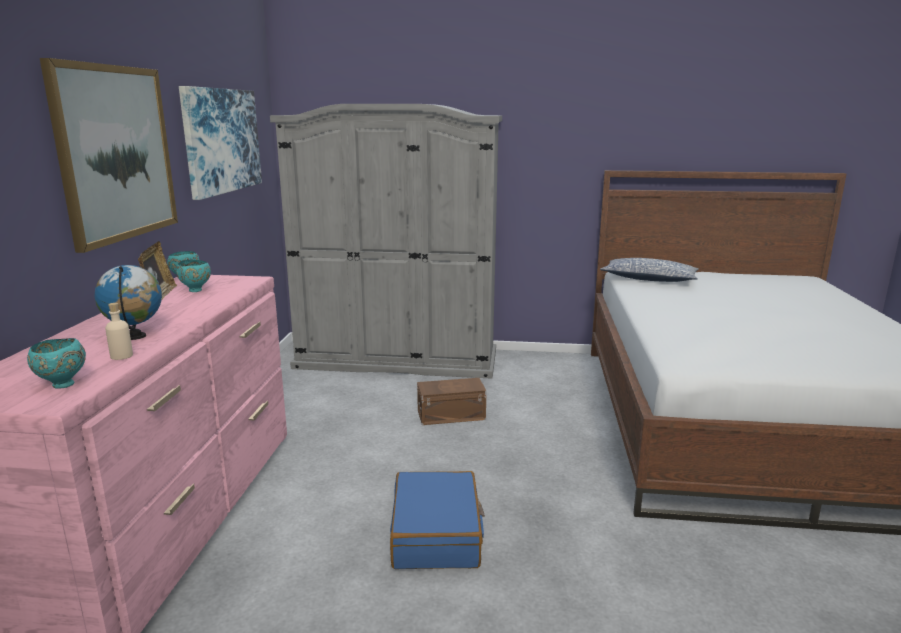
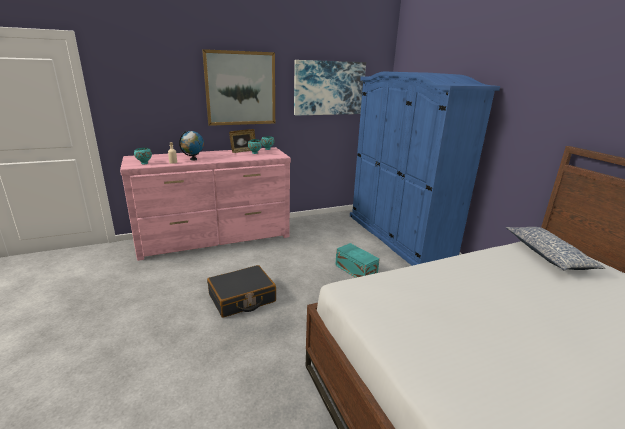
camera: 60 degrees right, 5 degrees up
grey wardrobe [270,104,502,379] -> blue wardrobe [350,72,500,266]
blue suitcase [390,471,485,569] -> black suitcase [207,265,276,318]
brown storage box [417,378,486,425] -> turquoise storage box [335,243,380,278]

